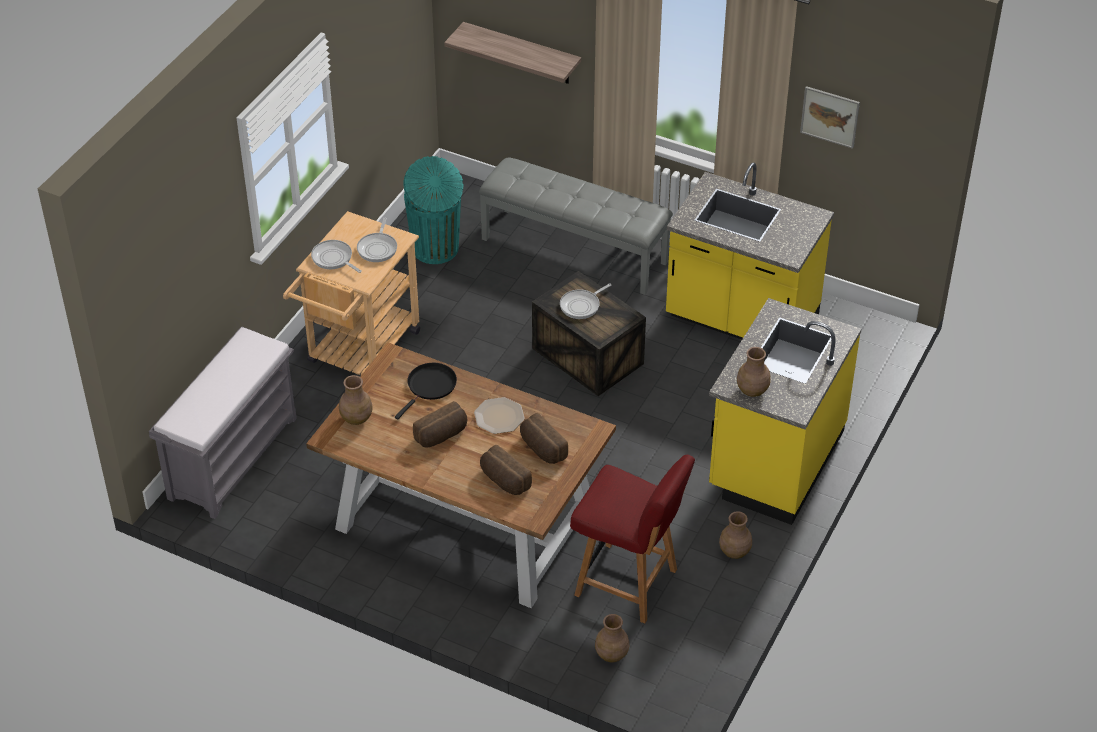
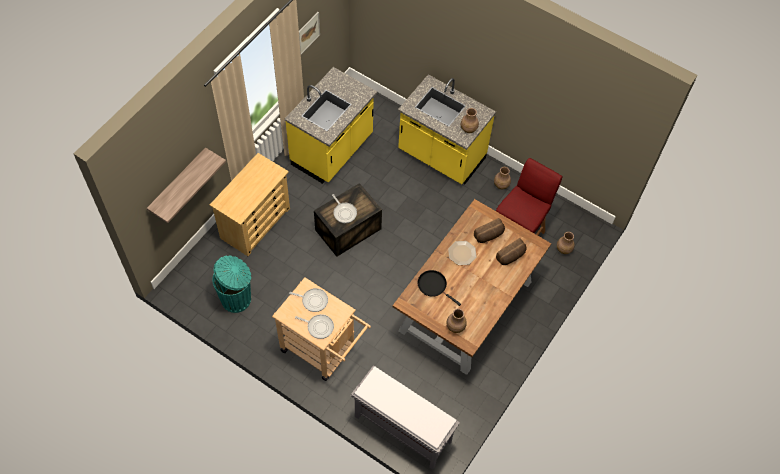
camera: 85 degrees left, 15 degrees up
frying pan [311,240,362,273] -> frying pan turned 120 degrees counterclockwise [295,314,334,339]
bread [413,401,467,448] -> none
grey bench [479,158,673,295] -> beige dresser [210,153,290,256]

